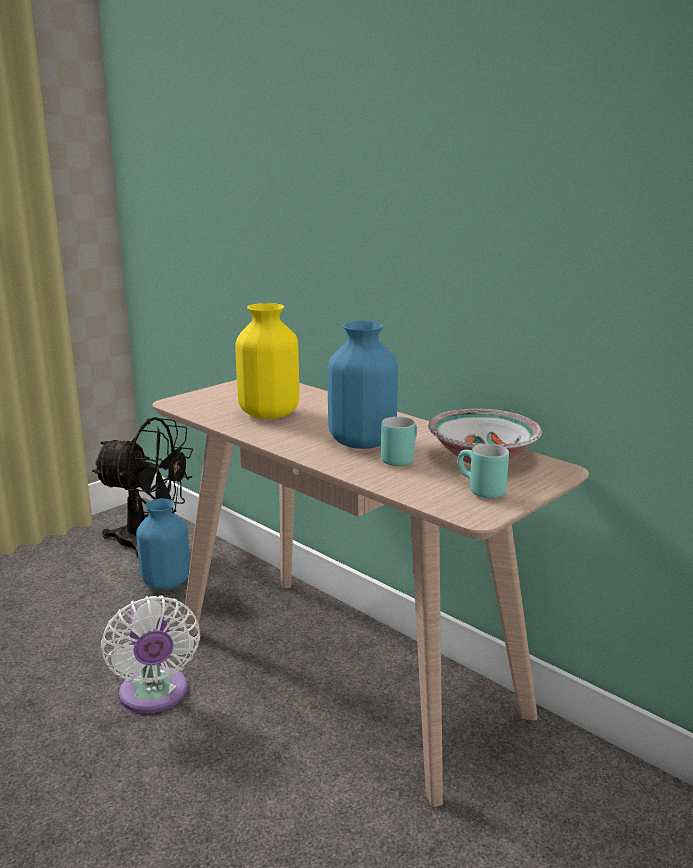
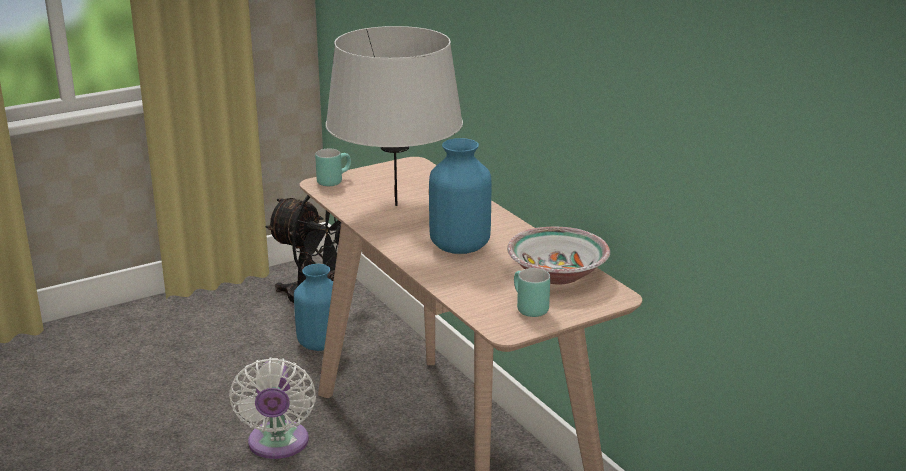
camera: 15 degrees right, 5 degrees up
yellow vase [235,303,299,419] -> grey table lamp [326,26,463,206]
turquoise mug [381,417,417,466] -> turquoise mug moved to [315,149,351,186]

